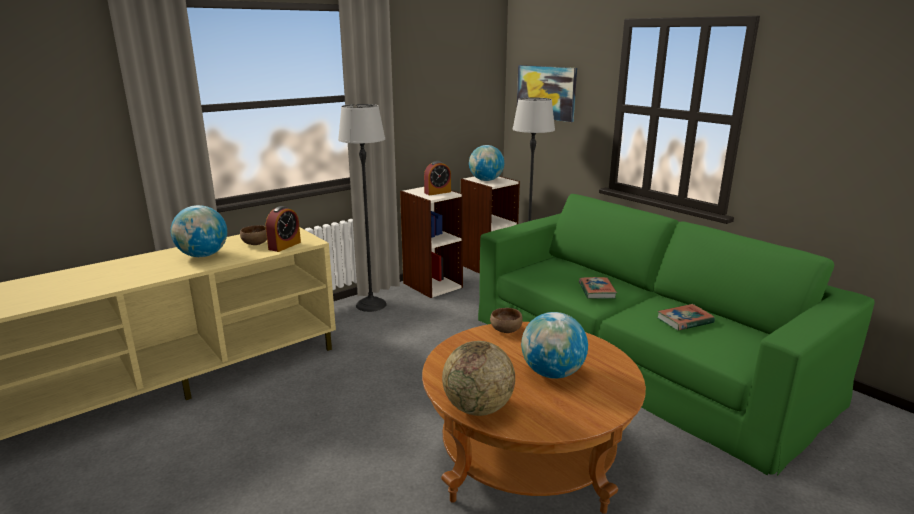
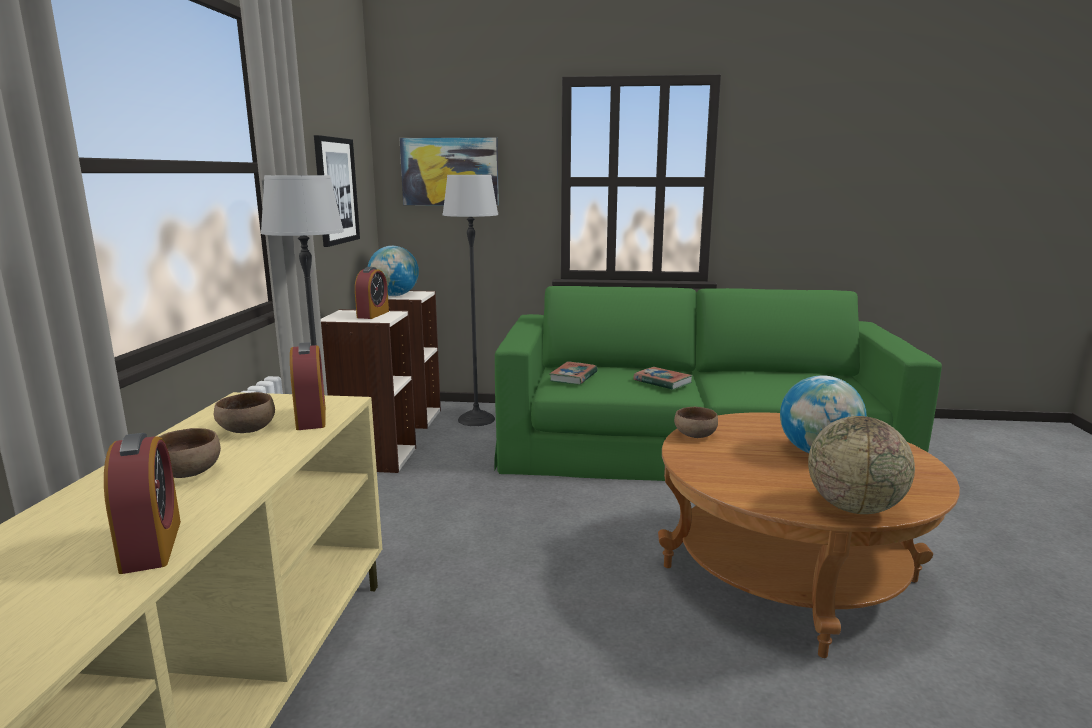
camera: 45 degrees left, 5 degrees down
globe [171,205,227,257] -> brown bowl [159,428,221,478]
book [657,304,715,331] -> book moved to [549,361,598,385]
none -> alarm clock [104,433,181,574]
none -> picture [314,135,360,247]

